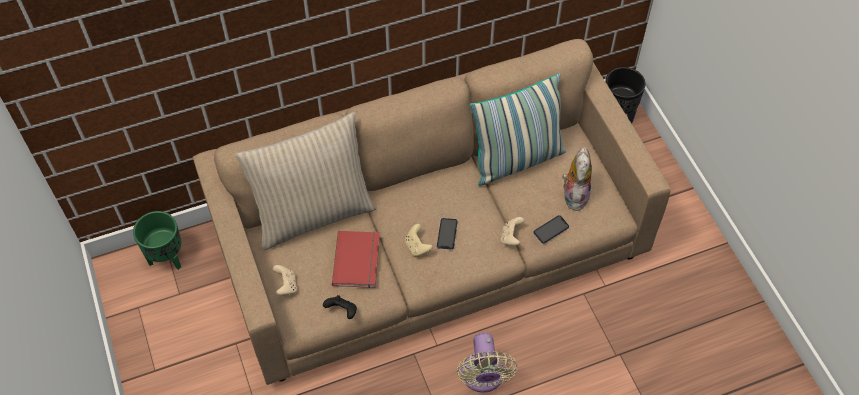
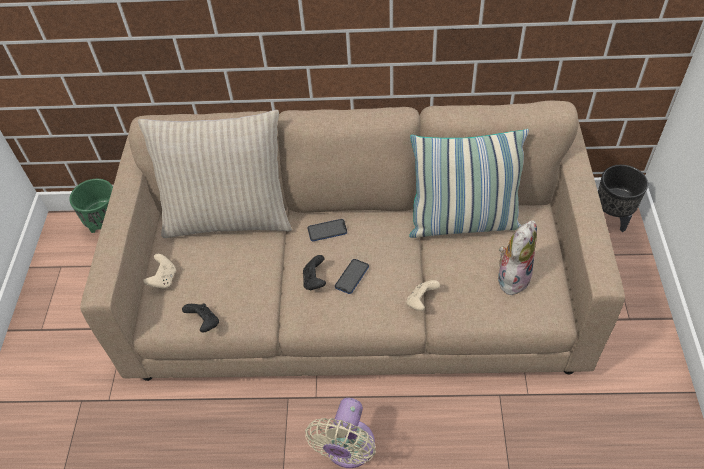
camera: 25 degrees right, 5 degrees down
red book [332,231,380,288] -> none
beige game controller [405,224,433,256] -> black game controller [303,255,326,290]
phone [534,215,569,244] -> phone moved to [308,219,347,241]

